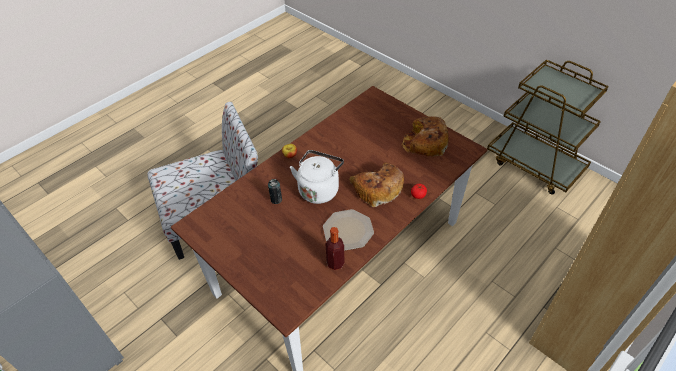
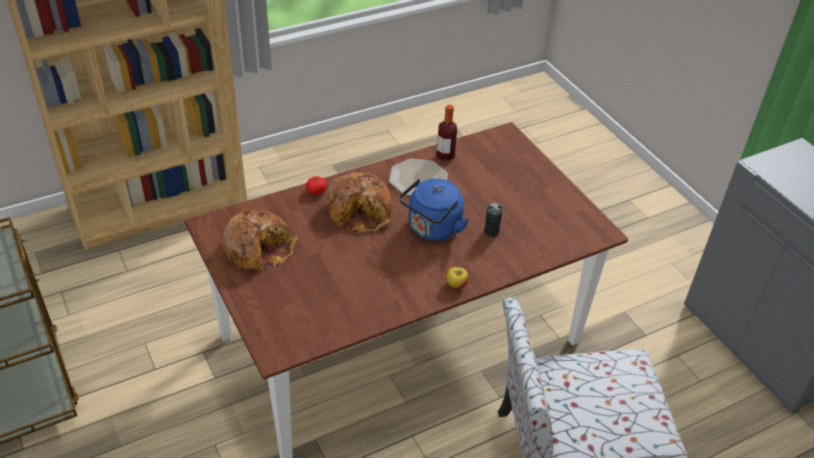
camera: 165 degrees left, 5 degrees down
white kettle [290,150,344,204] -> blue kettle [399,179,469,241]

